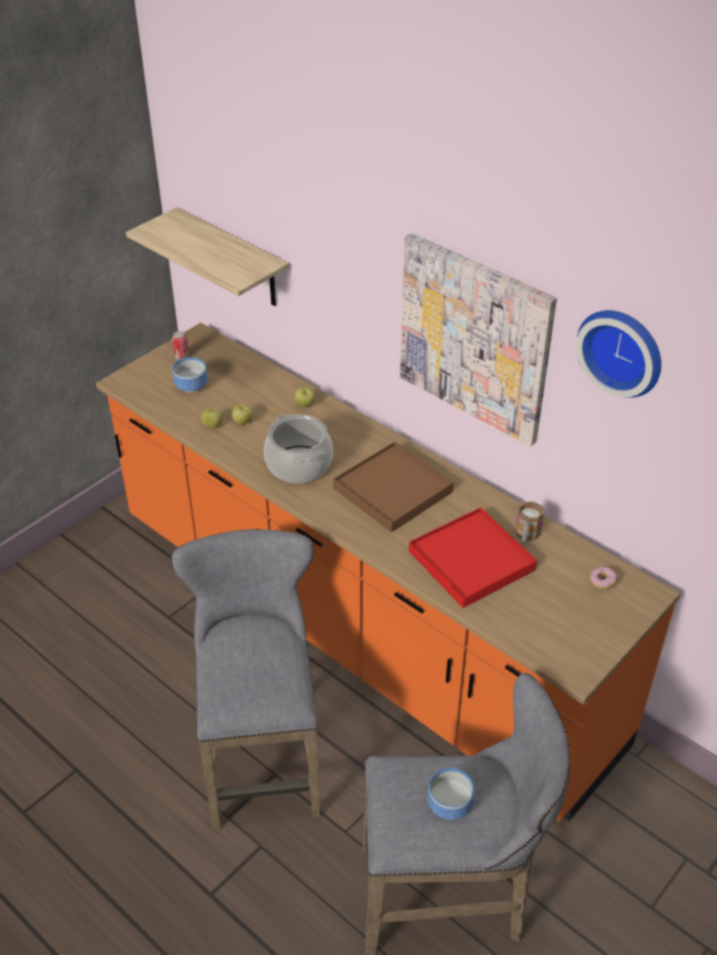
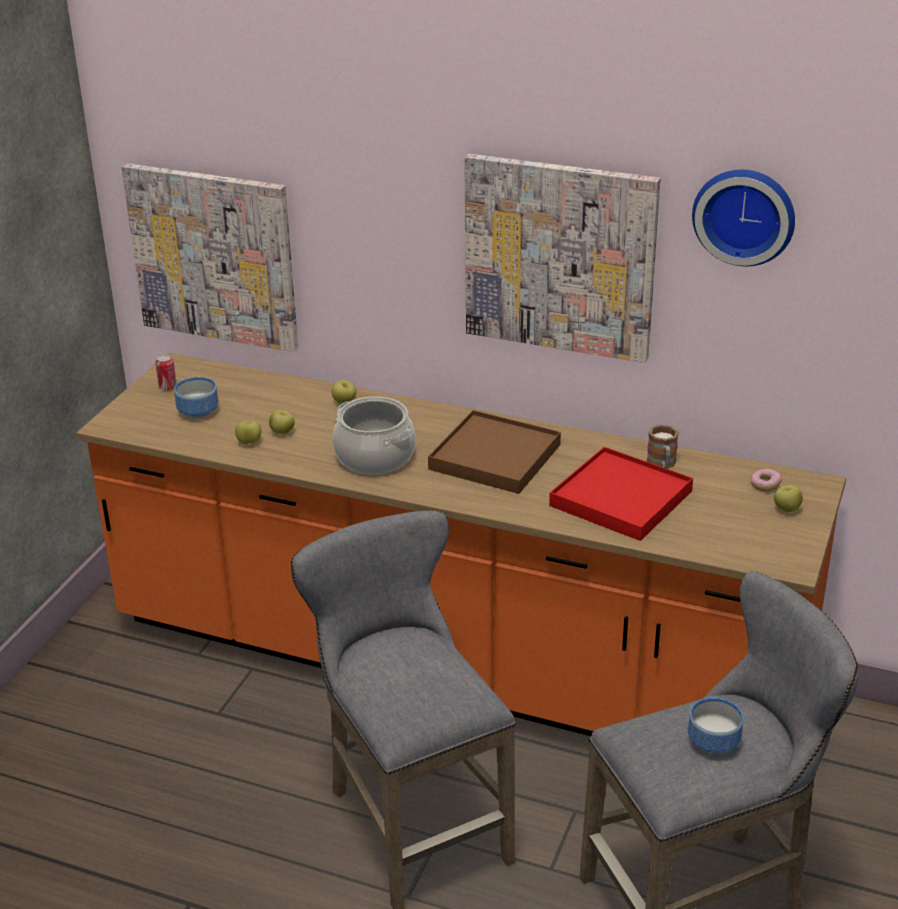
camera: 20 degrees left, 10 degrees down
shelf [126,207,289,306] -> picture [121,163,298,352]
none -> apple [774,485,803,512]

